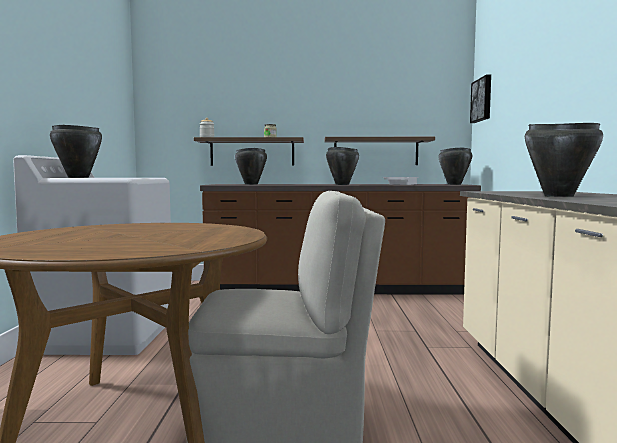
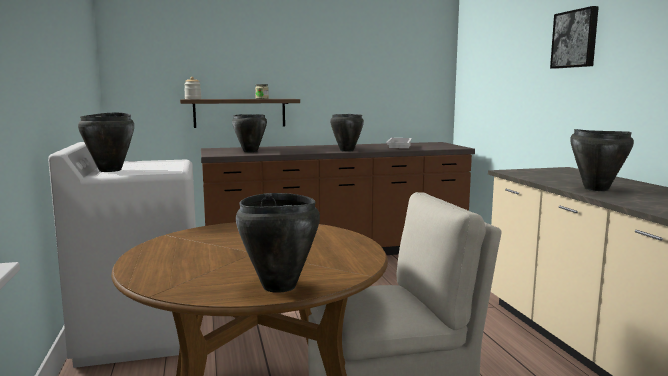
camera: 15 degrees left, 5 degrees up
shelf [324,137,435,165] -> none
black cooking pot [439,147,472,185] -> black cooking pot moved to [236,193,320,293]
picture [470,75,491,123] -> picture moved to [550,6,599,69]

